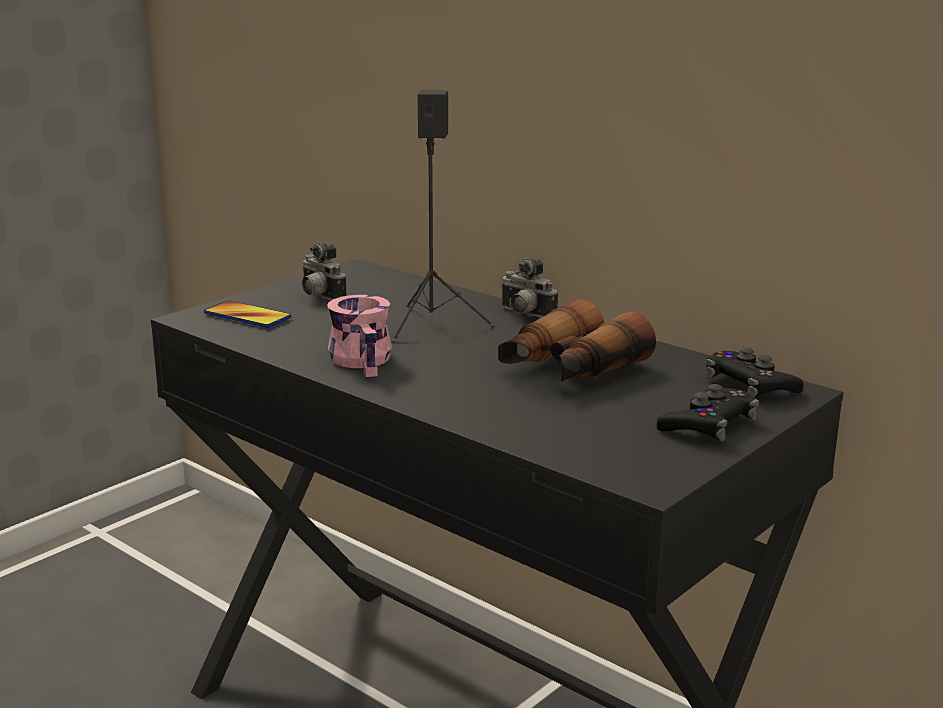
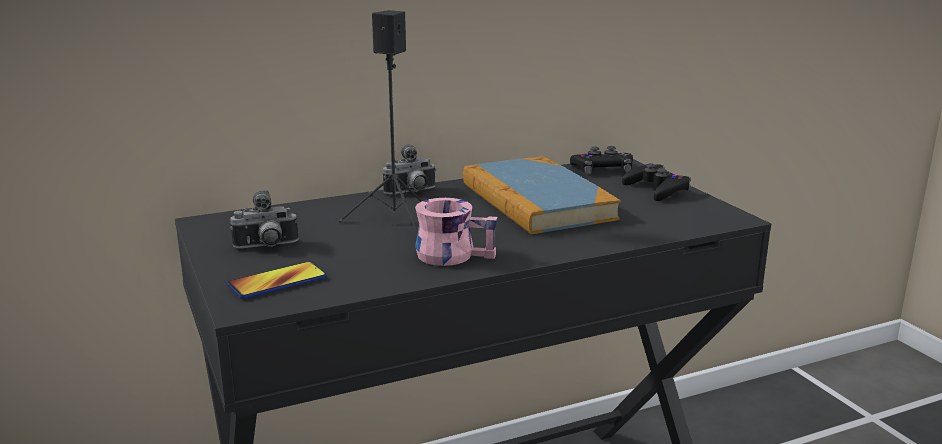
camera: 65 degrees left, 0 degrees up
binoculars [498,298,656,382] -> book [463,156,621,234]

